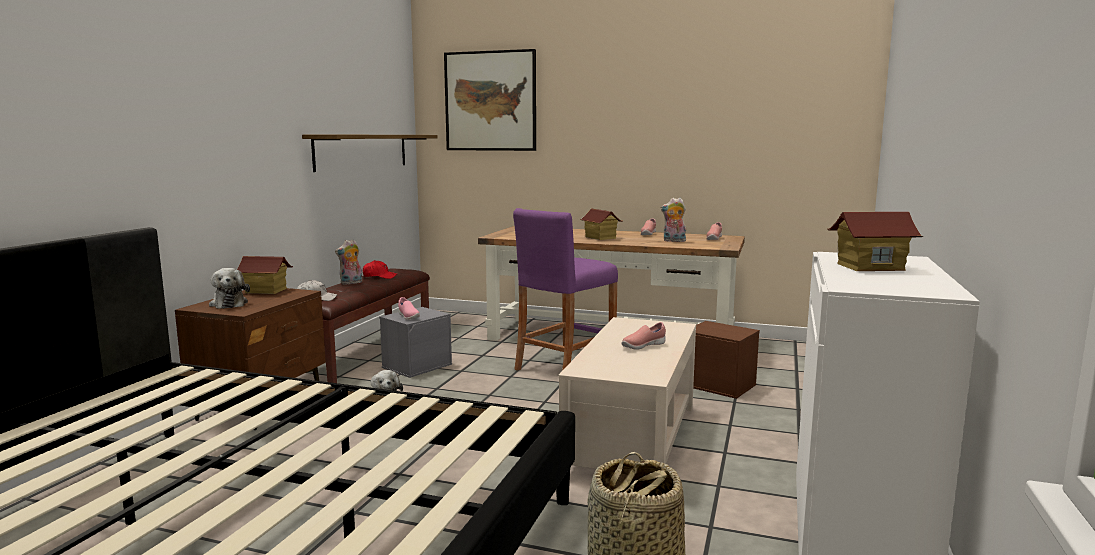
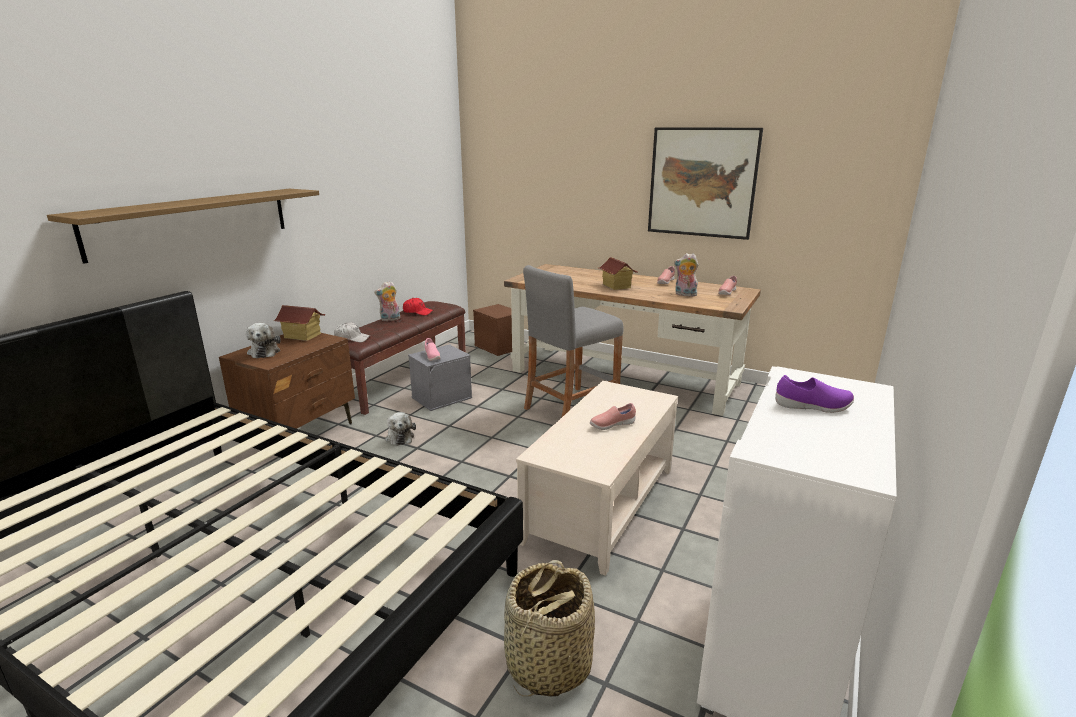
camera: 10 degrees right, 10 degrees up
shelf [302,134,438,172] -> shelf moved to [47,189,319,264]
picture [444,49,536,151] -> picture moved to [648,127,763,240]
purple stool [513,208,618,371] -> grey stool [523,265,623,418]
brown storage box [693,321,760,399] -> brown storage box moved to [473,304,512,356]
toy house [828,212,923,271] -> purple shoe [775,375,854,413]

